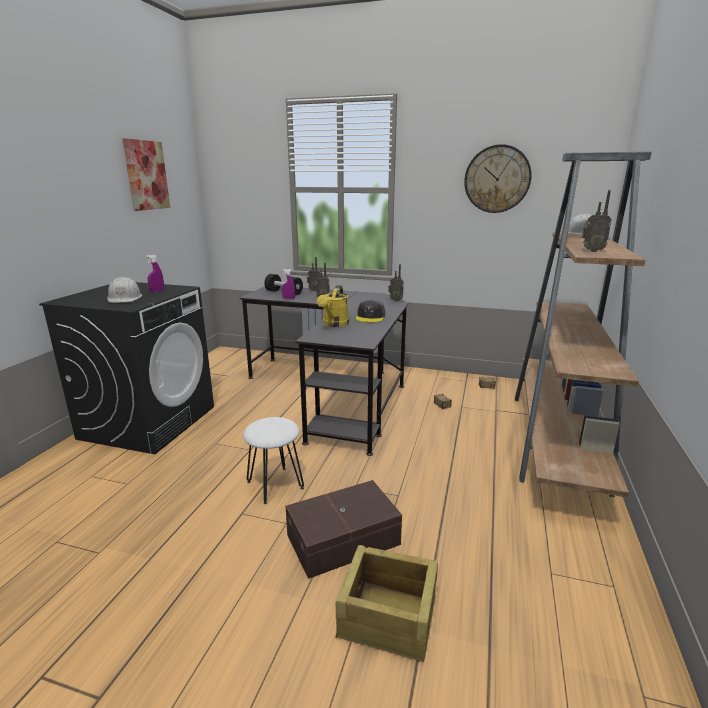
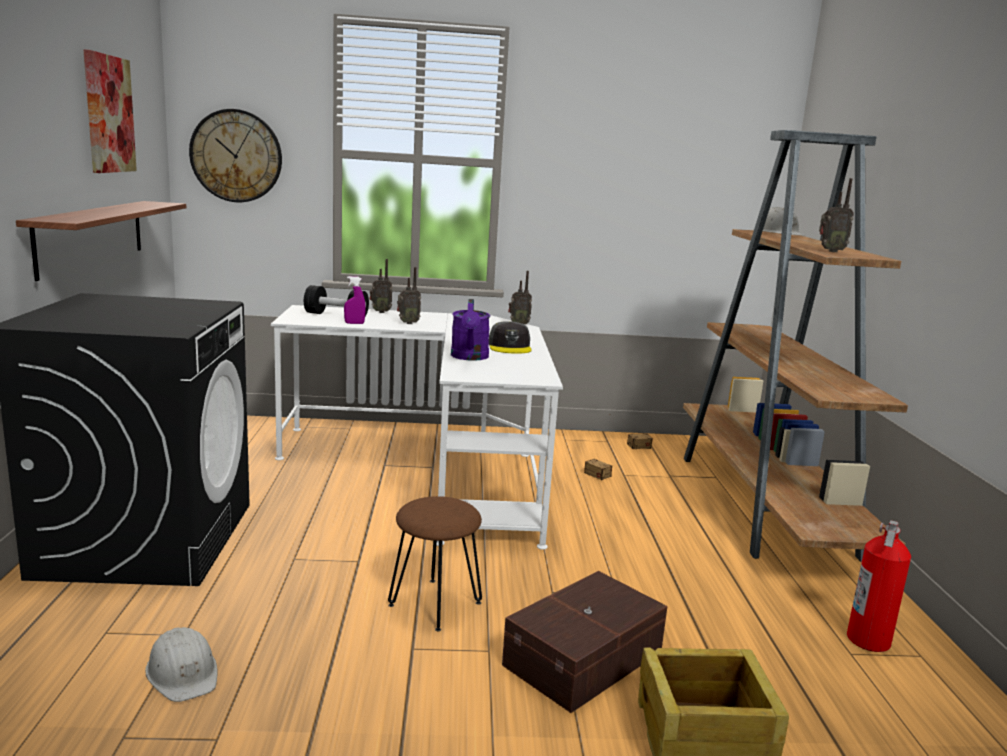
camera: 20 degrees left, 5 degrees down
white hard hat [107,277,142,303] -> white hard hat moved to [145,627,218,702]
purple spray bottle [146,255,164,292] -> none
black desk [240,286,409,456] -> white desk [271,305,563,550]
white stool [243,417,304,504] -> brown stool [388,496,482,631]
yellow watering can [317,285,349,327] -> purple watering can [451,299,490,361]
wall clock [464,144,532,213] -> wall clock moved to [189,109,282,202]
none -> shelf [16,201,186,281]
none -> fire extinguisher [847,520,911,652]

